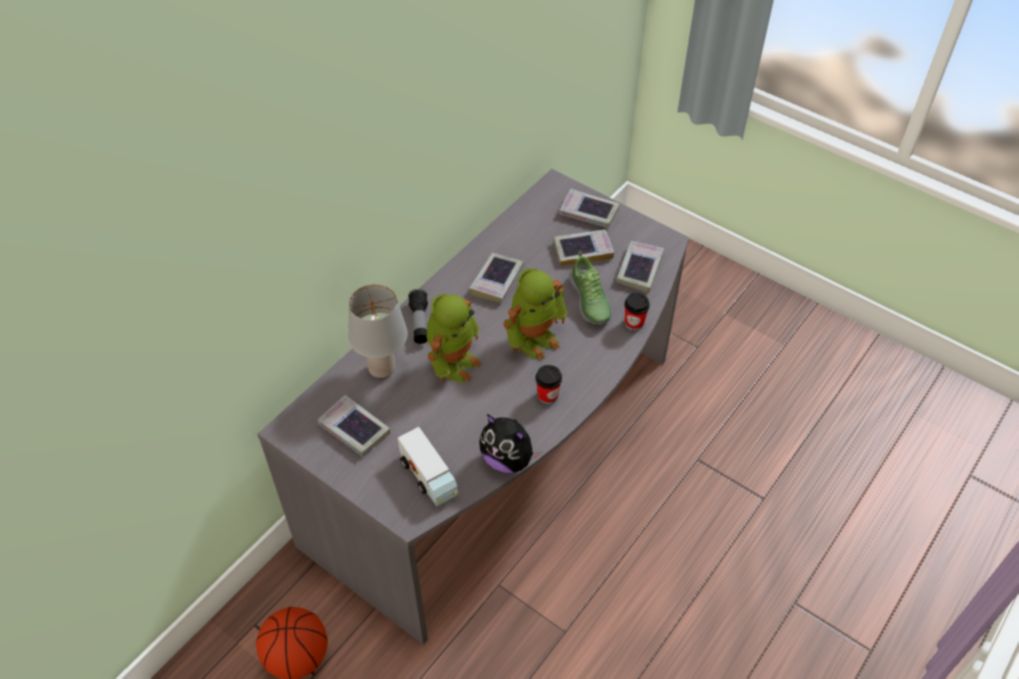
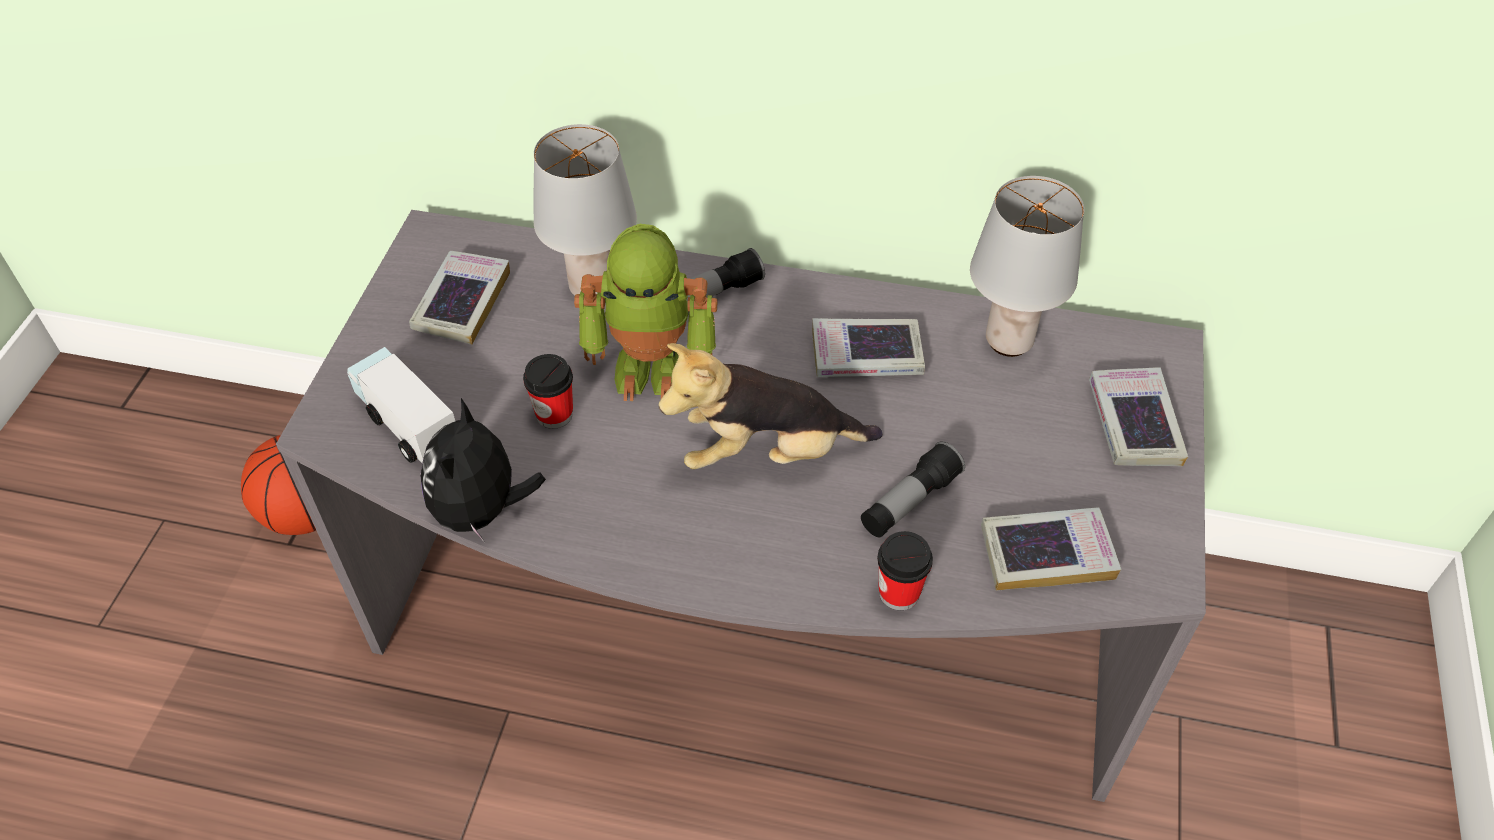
camera: 65 degrees right, 0 degrees up
toy truck [398,427,458,507] -> toy truck turned 105 degrees clockwise [347,347,455,463]
toy robot [503,268,567,361] -> plush toy [659,343,883,469]
cup [536,365,562,404] -> cup moved to [523,354,573,429]
book [554,229,614,266] -> none
shoe [569,252,612,325] -> flashlight [861,441,965,537]
none -> grey table lamp [970,176,1084,357]

